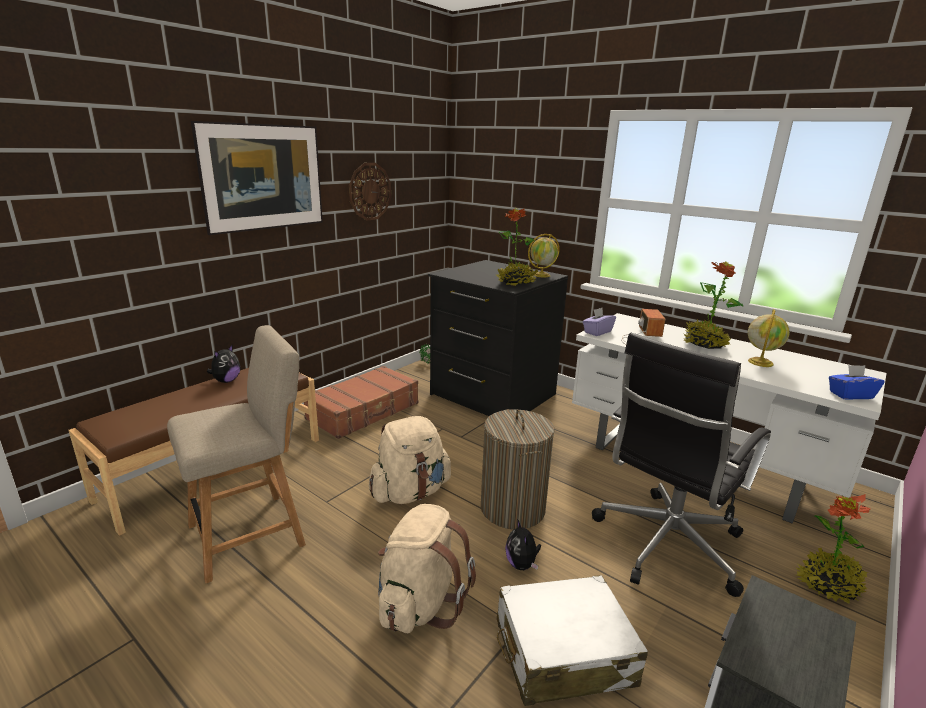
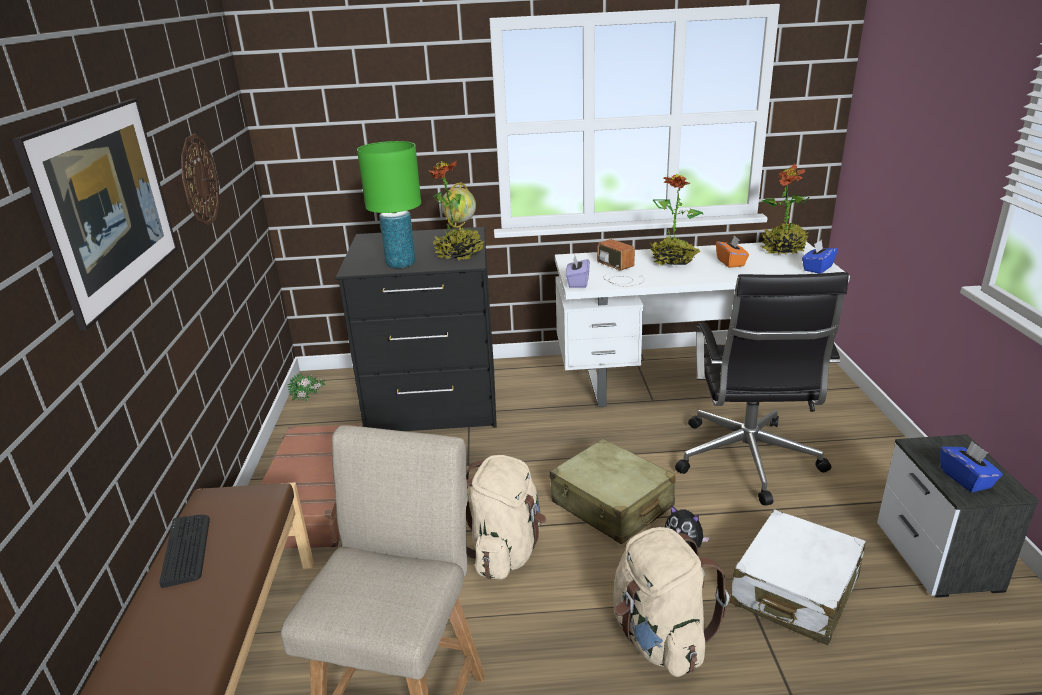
camera: 40 degrees left, 5 degrees up
plush toy [207,345,240,383] -> keyboard [159,515,210,588]
laundry basket [481,409,554,530] -> beige suitcase [550,439,676,544]
globe [748,309,790,367] -> orange tissue box [716,235,749,268]
potted plant [795,494,870,604] -> potted plant moved to [761,163,810,255]
none -> green table lamp [357,141,421,268]
none -> blue tissue box [940,441,1003,493]

